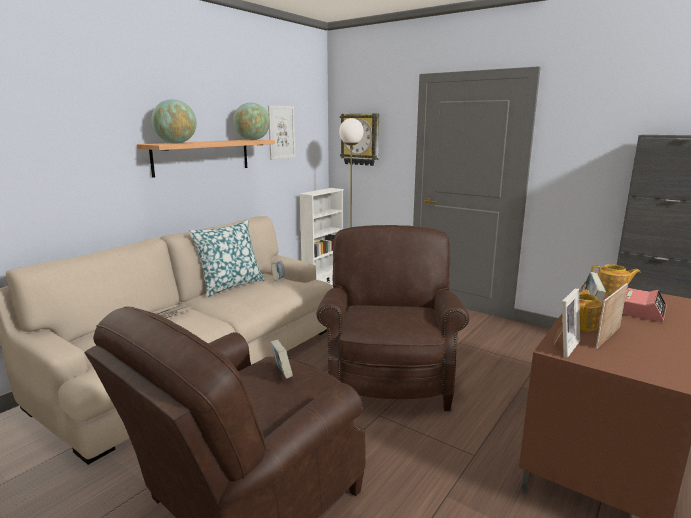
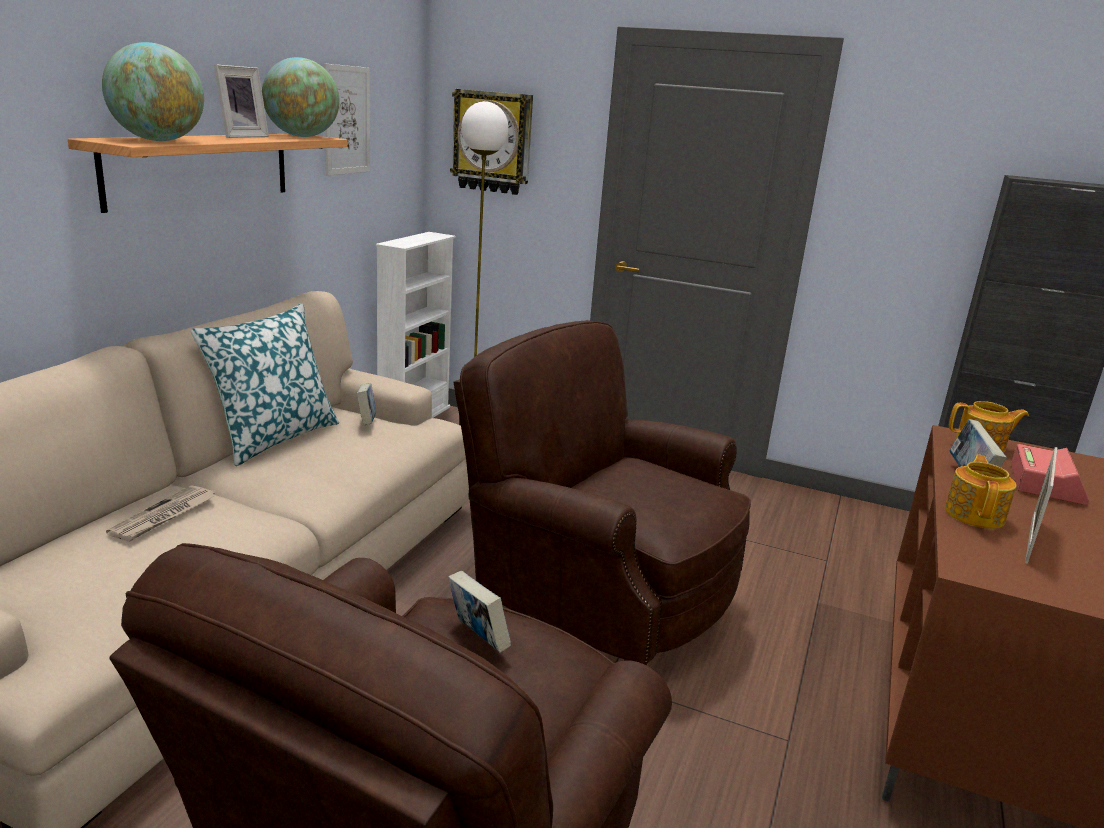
camera: 15 degrees left, 5 degrees up
brown armchair [316,225,469,411] -> brown armchair turned 45 degrees counterclockwise [453,320,751,666]
picture frame [554,288,580,358] -> picture frame moved to [214,64,269,138]

